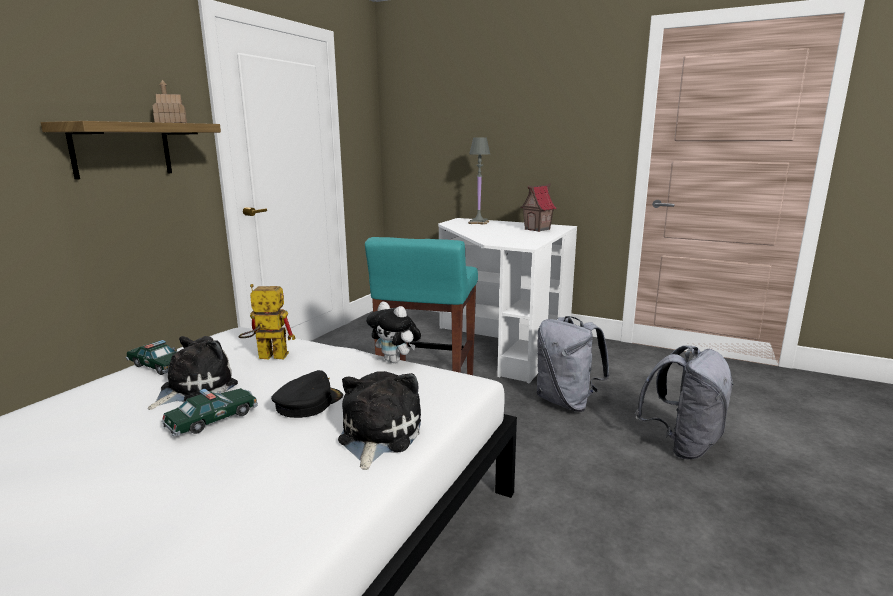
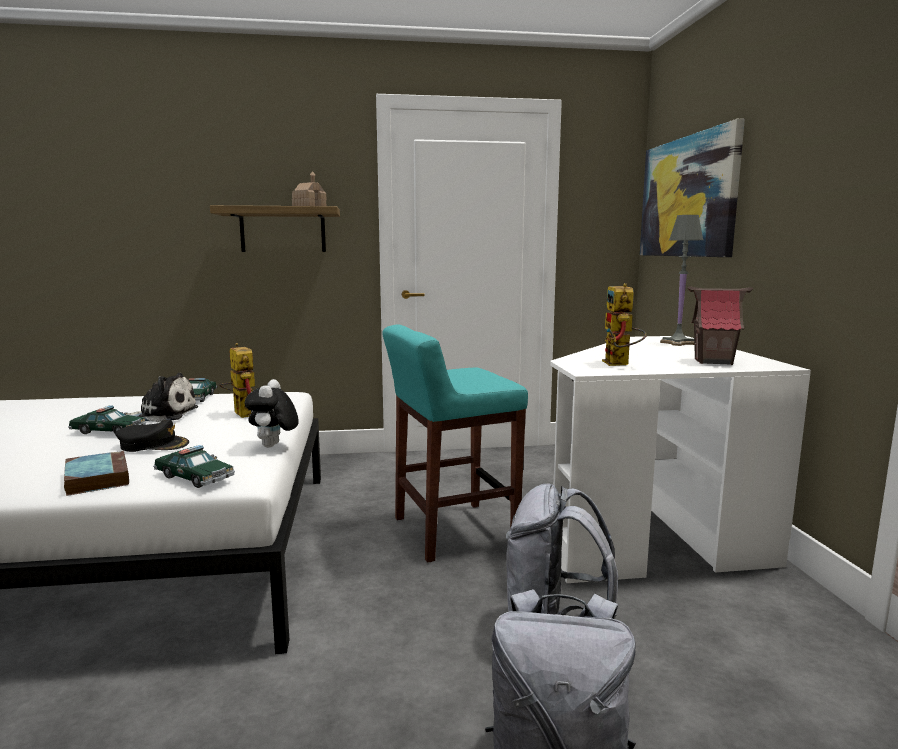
camera: 55 degrees right, 5 degrees down
plush toy [338,371,421,470] -> book [64,451,129,496]
none -> toy car [153,445,235,488]
none -> toy robot [602,283,647,366]
none -> picture [640,119,745,257]

